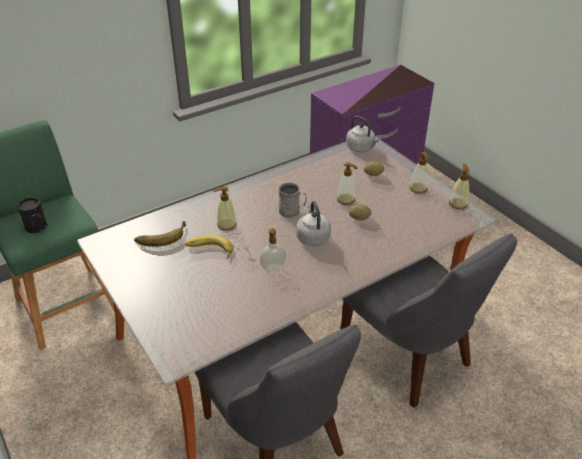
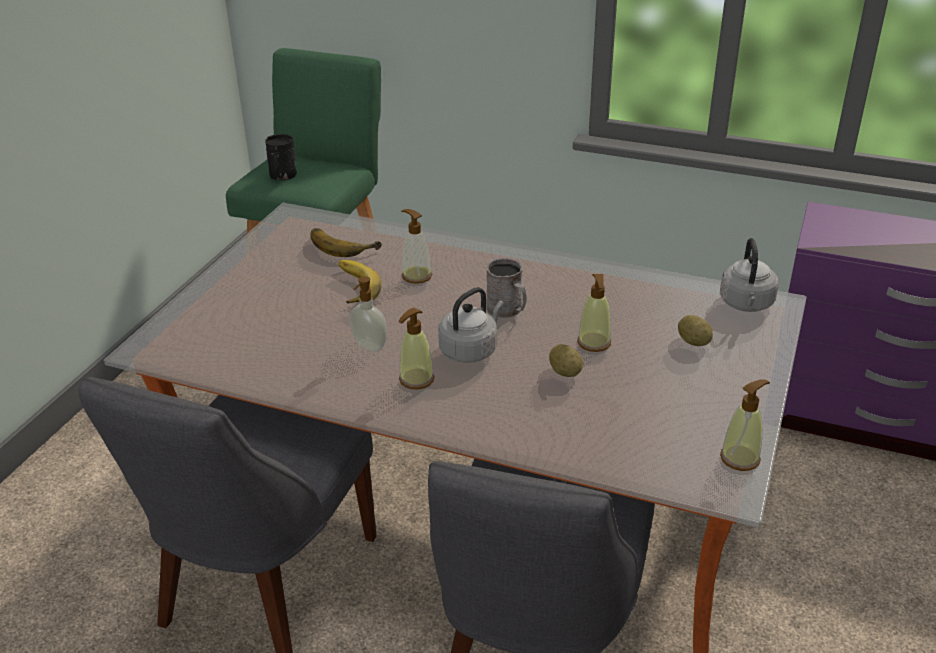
camera: 55 degrees right, 5 degrees down
soap dispenser [409,152,429,194] -> soap dispenser moved to [399,308,435,389]

